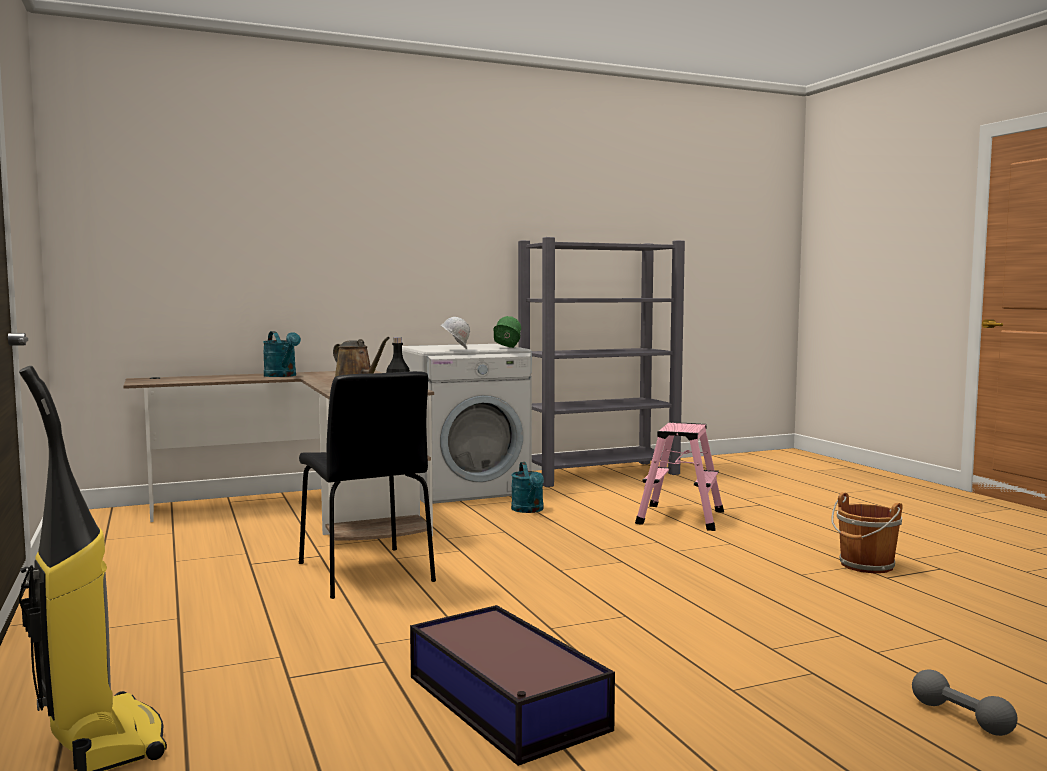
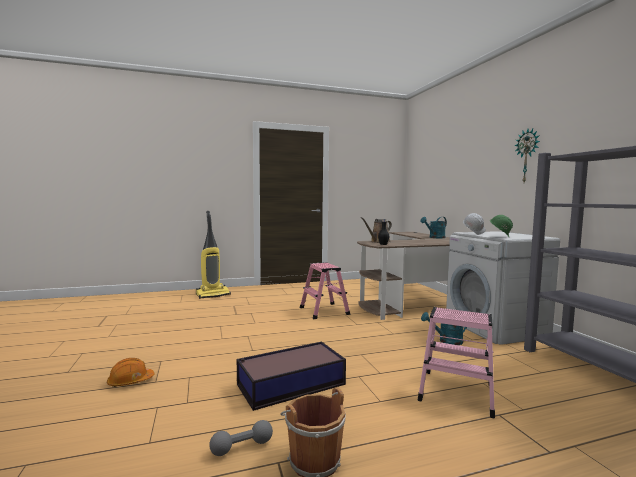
camera: 95 degrees right, 0 degrees up
black chair [299,371,436,599] -> pink step ladder [300,262,350,319]
storage box [410,605,615,766] -> storage box moved to [237,341,346,411]
grey dumbbell [912,669,1017,736] -> grey dumbbell moved to [209,420,273,456]
none -> orange hard hat [107,358,155,387]
none -> wall clock [515,129,540,182]

